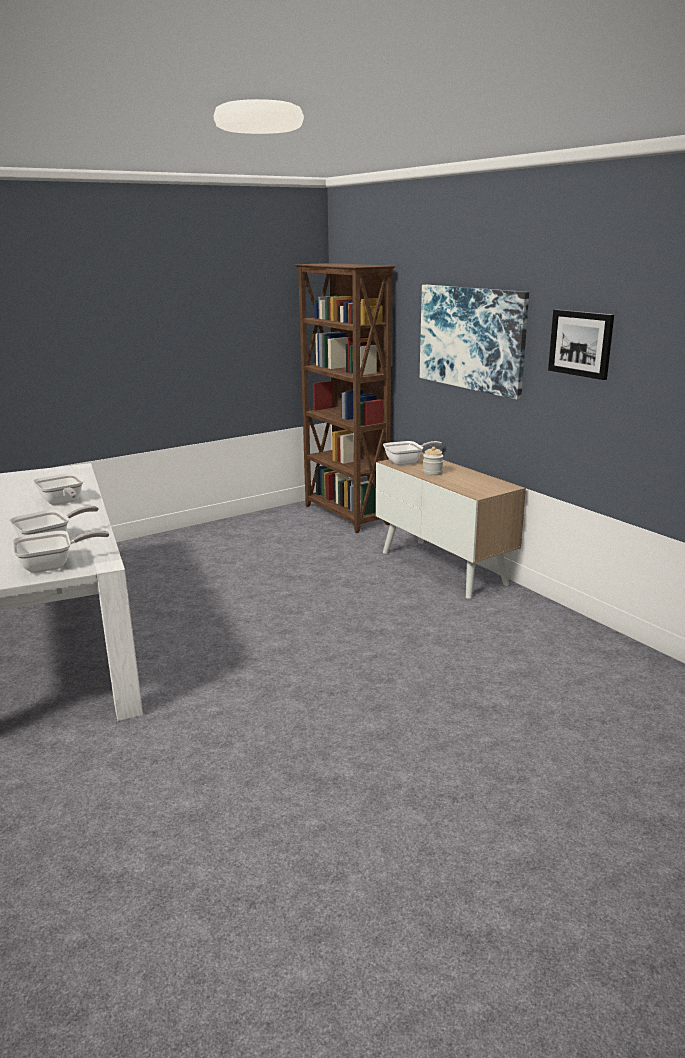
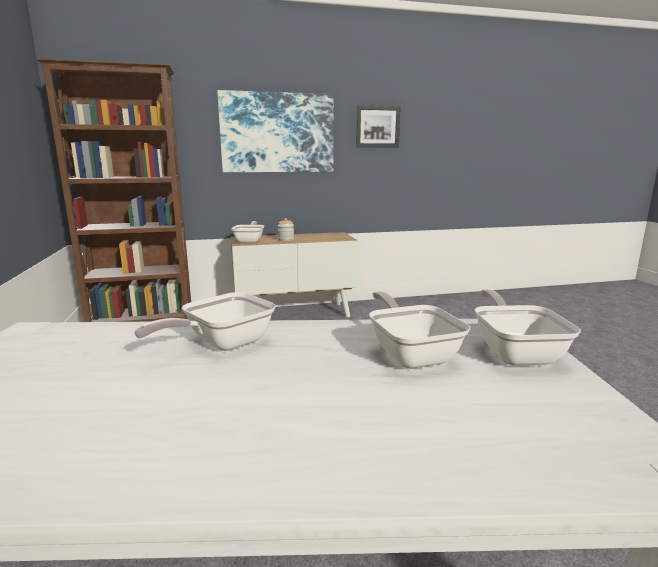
camera: 70 degrees left, 5 degrees down
frying pan [33,473,83,505] -> frying pan turned 150 degrees clockwise [134,292,276,351]

